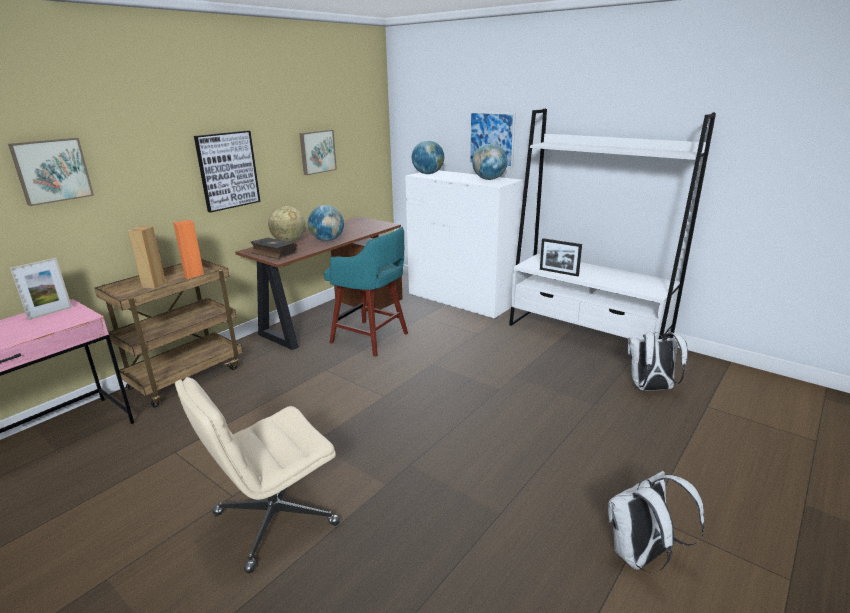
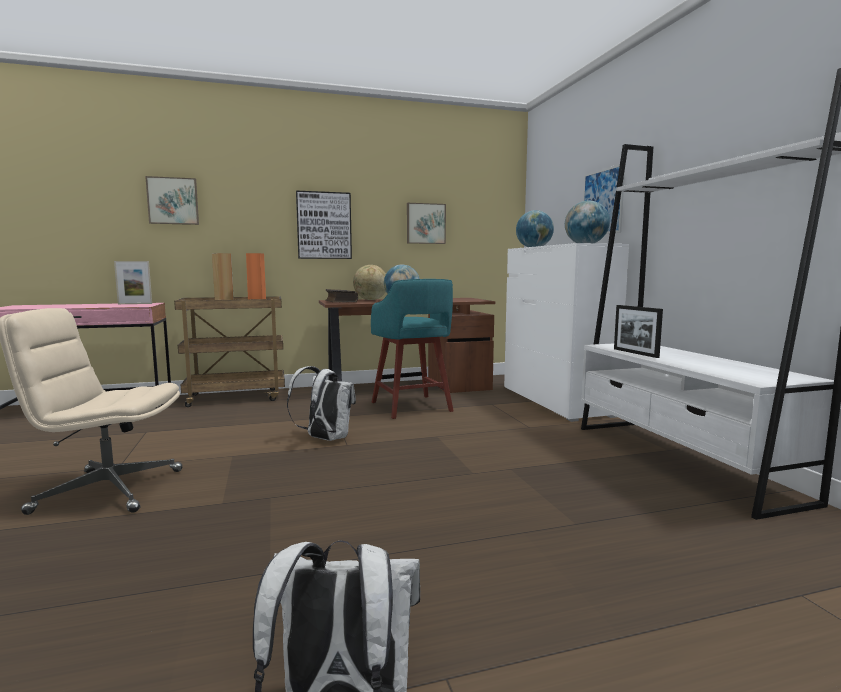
camera: 35 degrees right, 15 degrees down
white backpack [627,332,688,391] -> white backpack moved to [287,366,356,441]

